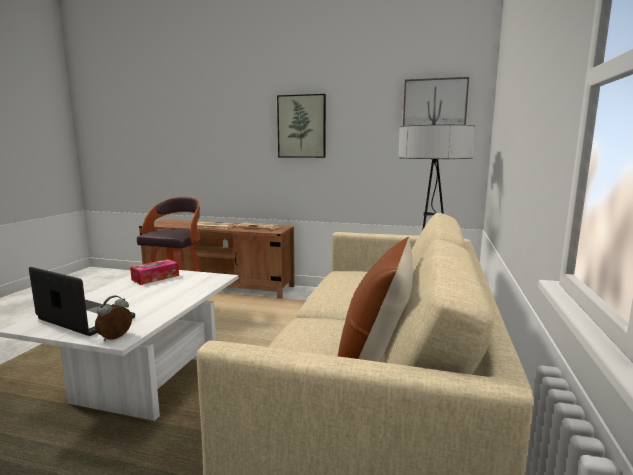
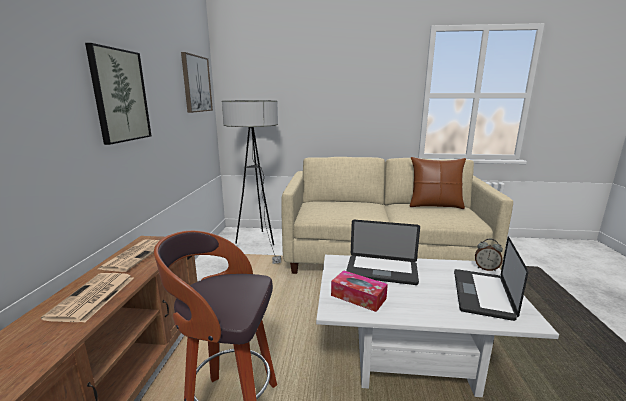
camera: 100 degrees left, 5 degrees up
none -> laptop [346,220,420,285]

